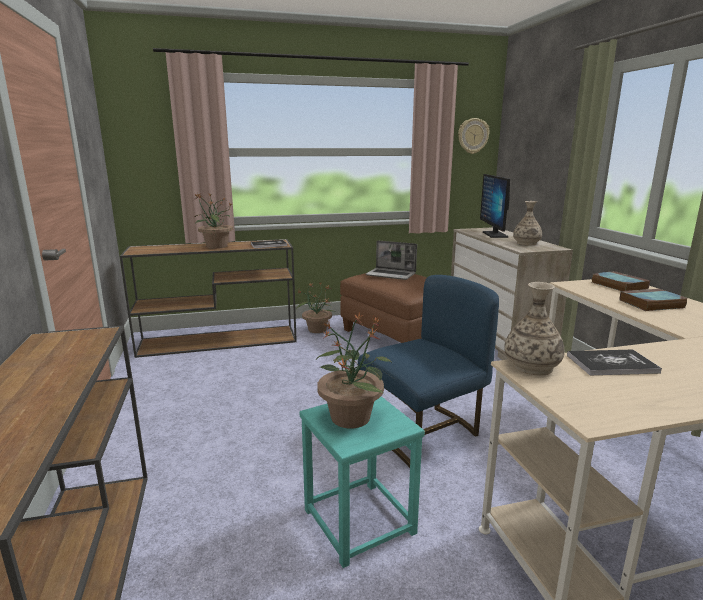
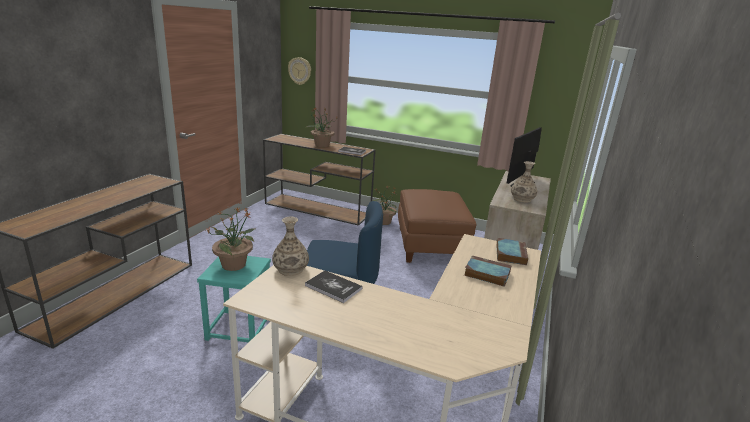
camera: 35 degrees right, 5 degrees up
laptop [365,241,417,280] -> none
wall clock [458,118,490,154] -> wall clock moved to [288,57,311,85]

